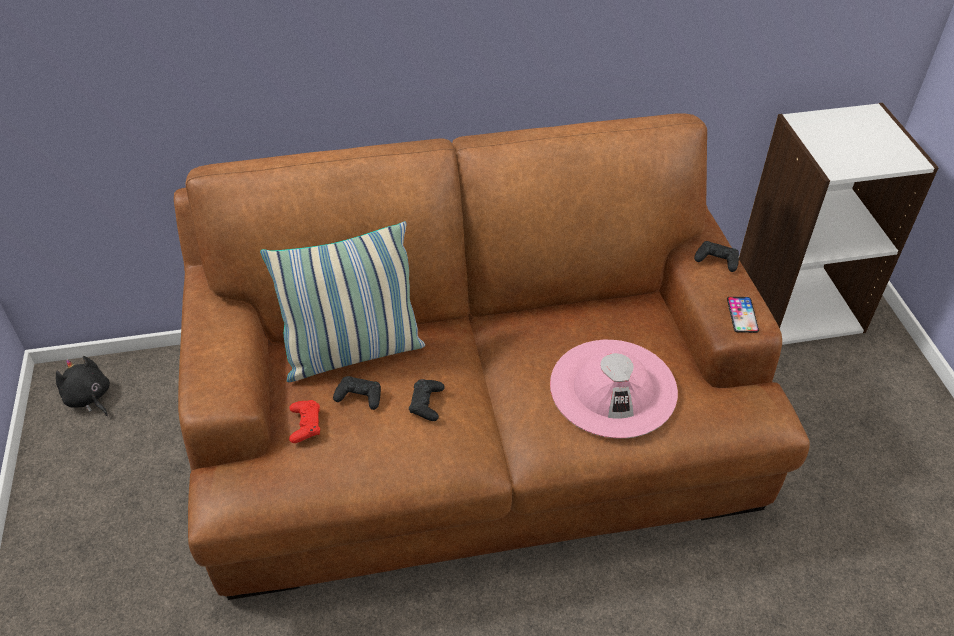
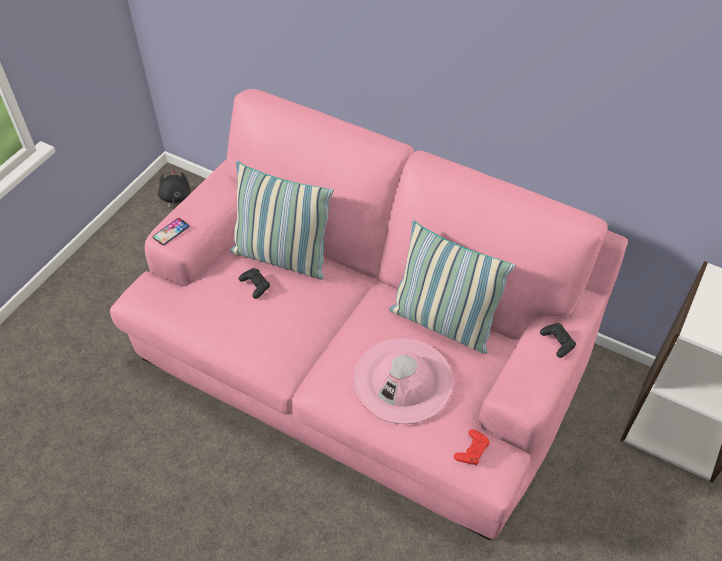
camera: 40 degrees right, 5 degrees up
brown sofa [174,113,810,600] -> pink sofa [110,89,628,541]
red game controller [289,400,320,443] -> red game controller moved to [454,429,490,465]
black game controller [409,379,445,421] -> none
phone [727,297,759,333] -> phone moved to [153,218,189,245]
none -> pillow [389,220,516,354]

